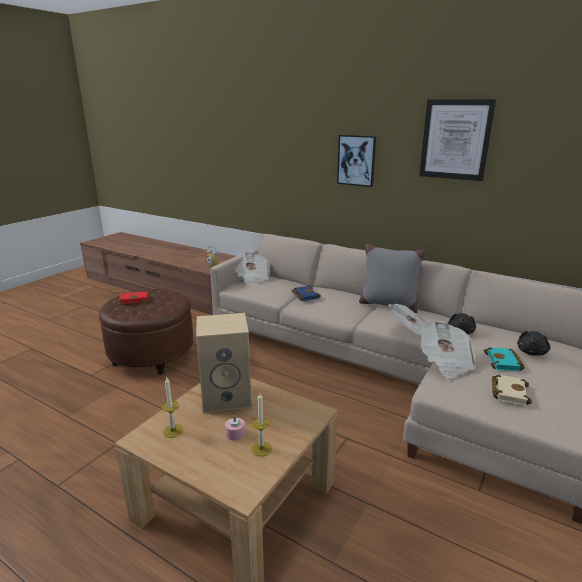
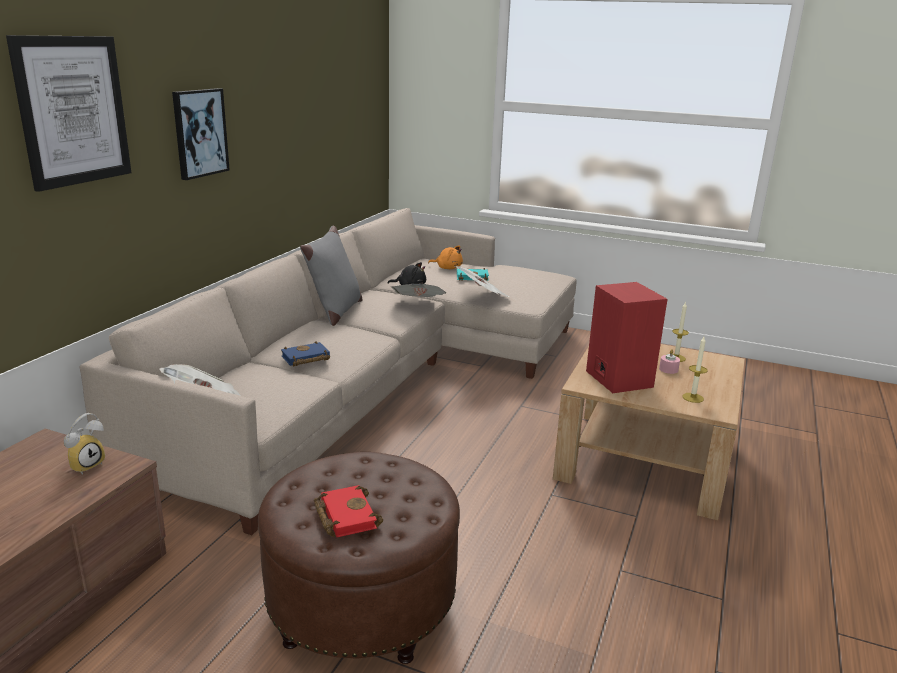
camera: 100 degrees left, 0 degrees up
beige speaker [196,313,252,413] -> red speaker [586,282,667,393]
picture [419,99,496,181] -> picture moved to [6,35,131,192]
beige book [492,374,532,405] -> none
black plush toy [517,331,551,356] -> orange plush toy [428,245,463,269]

